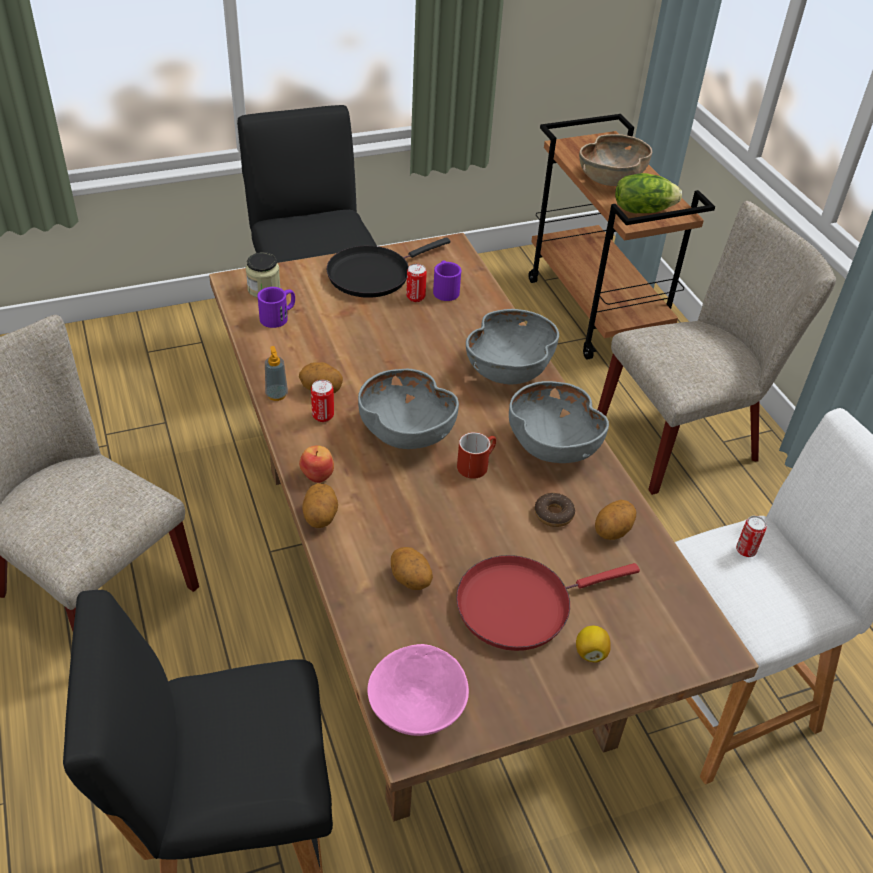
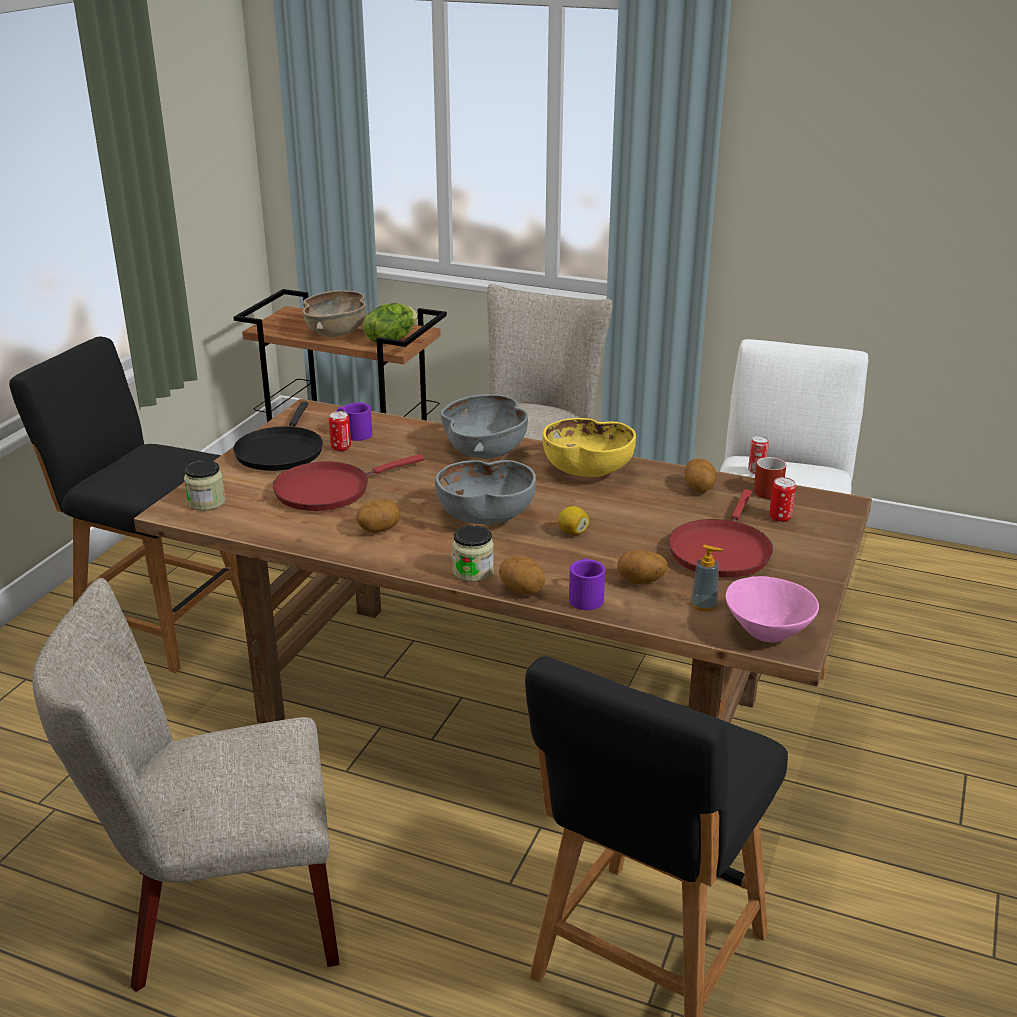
camera: 45 degrees left, 15 degrees down
purple mug [258,287,295,328] -> purple mug moved to [569,558,605,610]
soap dispenser [265,346,288,401] -> soap dispenser moved to [691,545,723,612]
apple [299,445,334,483] -> jar [452,525,494,582]
can [311,380,334,422] -> can moved to [769,477,796,522]
red mug [457,432,497,479] -> red mug moved to [754,457,786,499]
grey bowl [509,381,609,463] -> yellow bowl [543,418,636,477]
donut [534,493,575,527] -> none
lemon [576,626,611,663] -> lemon moved to [558,506,589,535]
none -> red frying pan [273,454,424,511]

